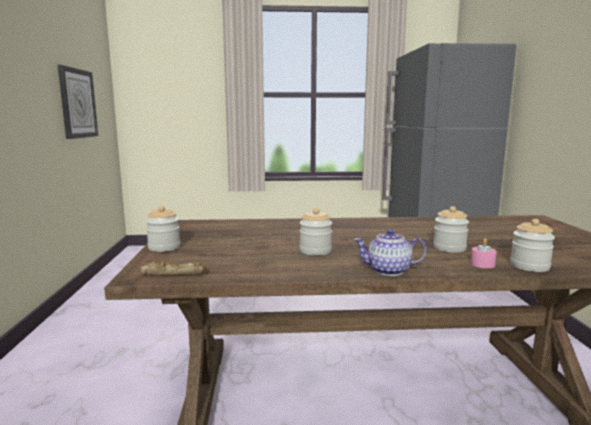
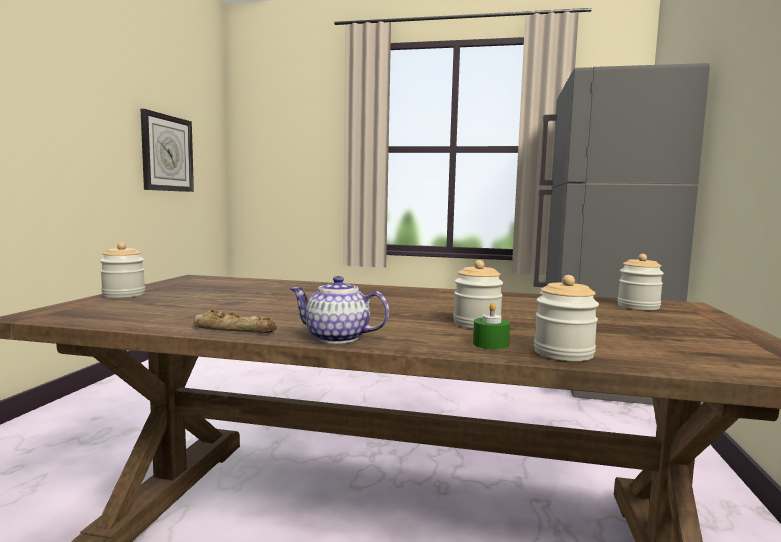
camera: 15 degrees right, 5 degrees down
bread [140,261,207,276] -> bread moved to [193,310,277,333]
jar [300,208,332,256] -> jar moved to [617,254,664,310]
pink candle [470,238,497,268] -> green candle [473,303,510,350]

